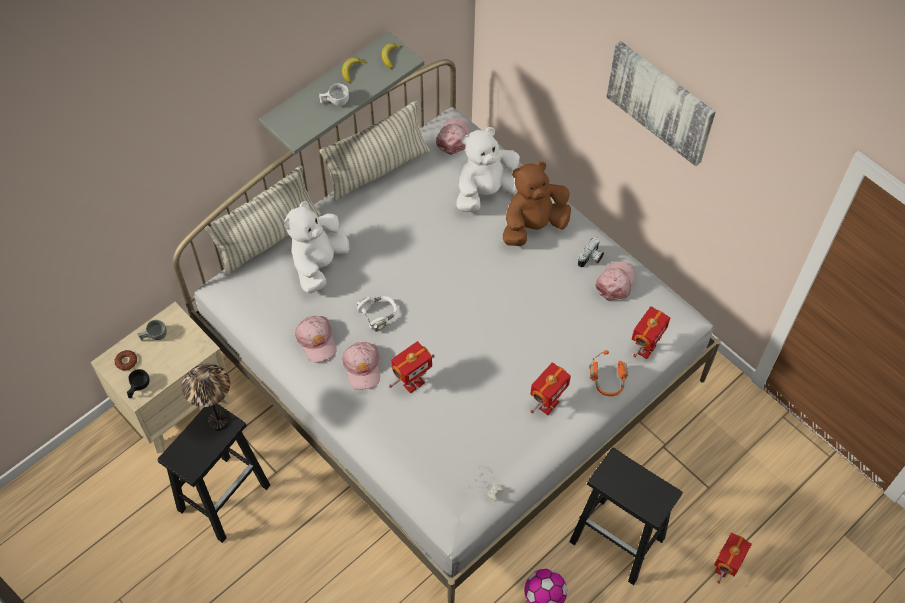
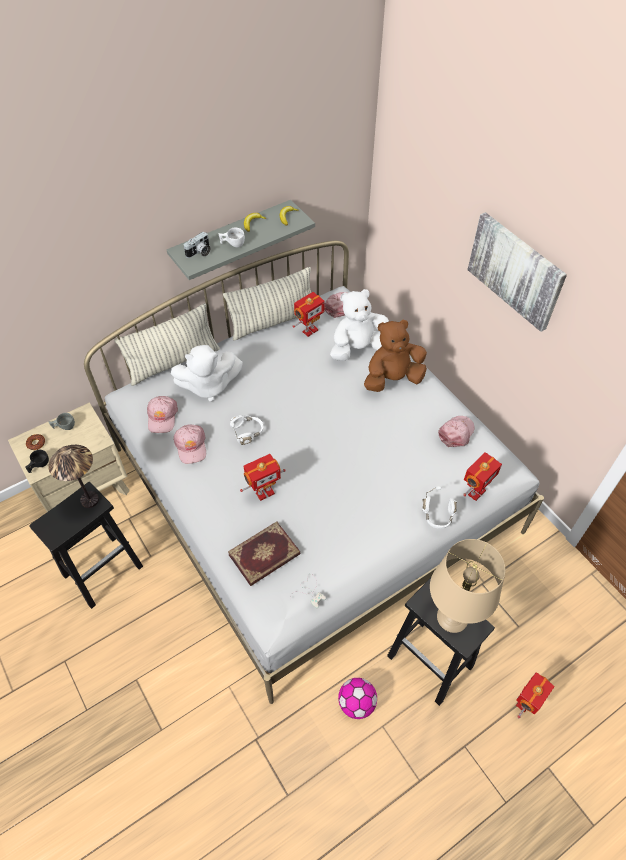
camera: 10 degrees right, 5 degrees down
white plush toy [284,201,349,294] -> white plush toy turned 135 degrees counterclockwise [171,345,243,402]
pink cap [342,342,380,390] -> pink cap moved to [147,396,178,433]
toy robot [530,362,571,415] -> toy robot moved to [293,292,326,337]
camera [578,237,604,268] -> camera moved to [184,232,211,258]
orange headphones [589,350,628,396] -> white headphones [422,486,457,529]
none -> book [228,521,301,586]
none -> beige table lamp [430,539,505,633]

